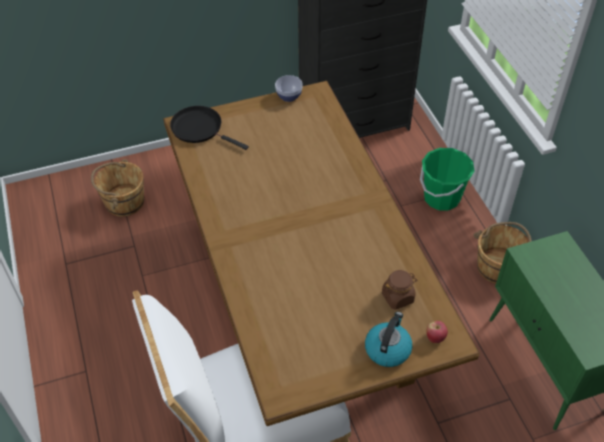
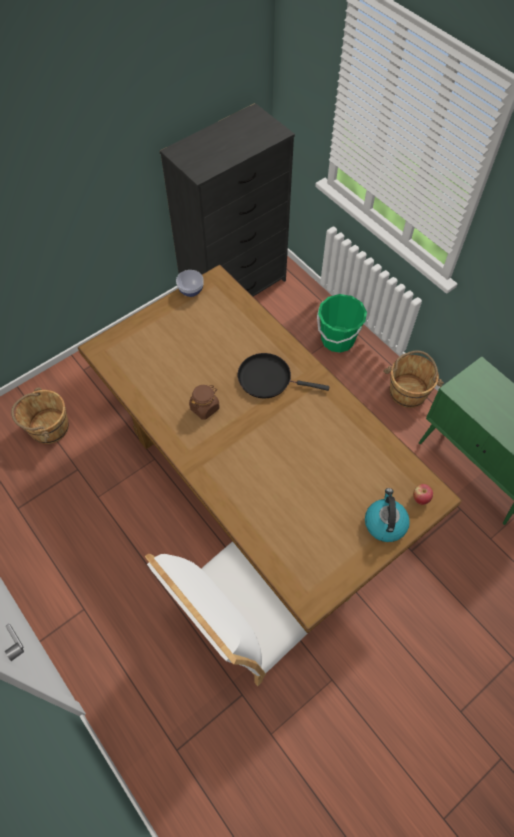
camera: 20 degrees left, 10 degrees up
black frying pan [170,106,249,150] -> black frying pan moved to [238,353,329,398]
brown jar [382,270,417,310] -> brown jar moved to [189,385,219,420]

